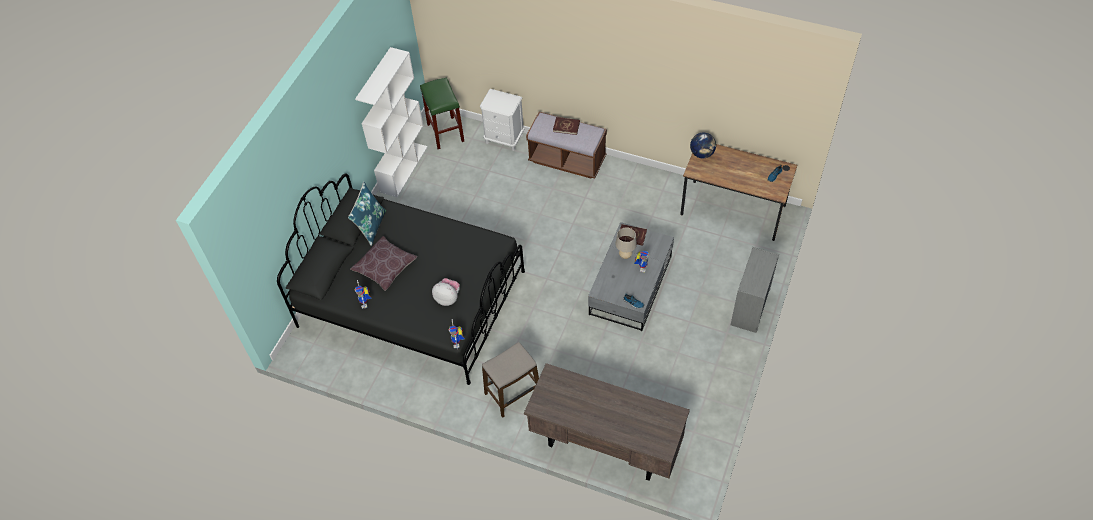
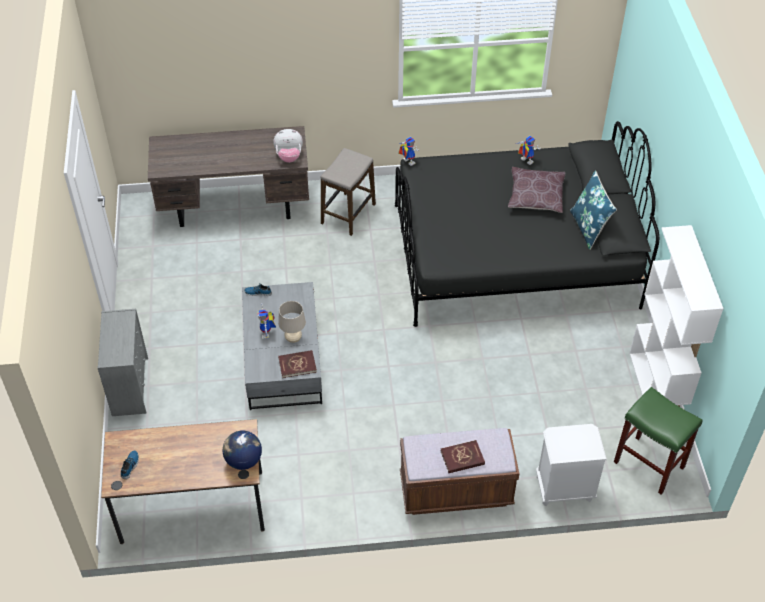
camera: 150 degrees right, 5 degrees down
plush toy [432,278,460,306] -> plush toy moved to [273,129,303,163]

